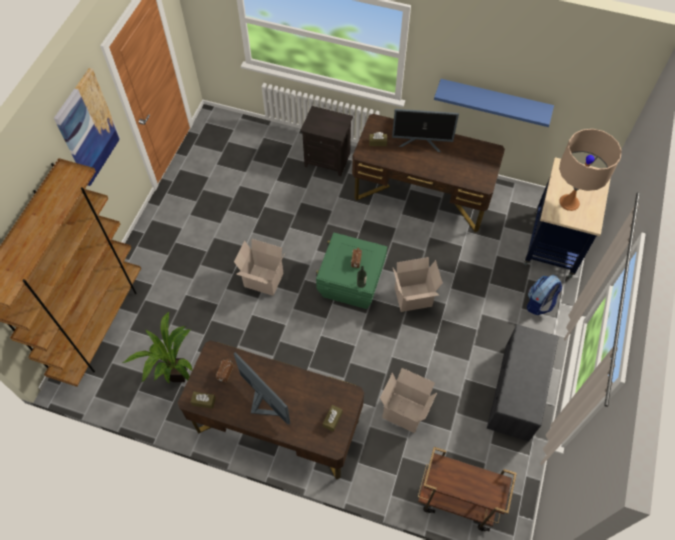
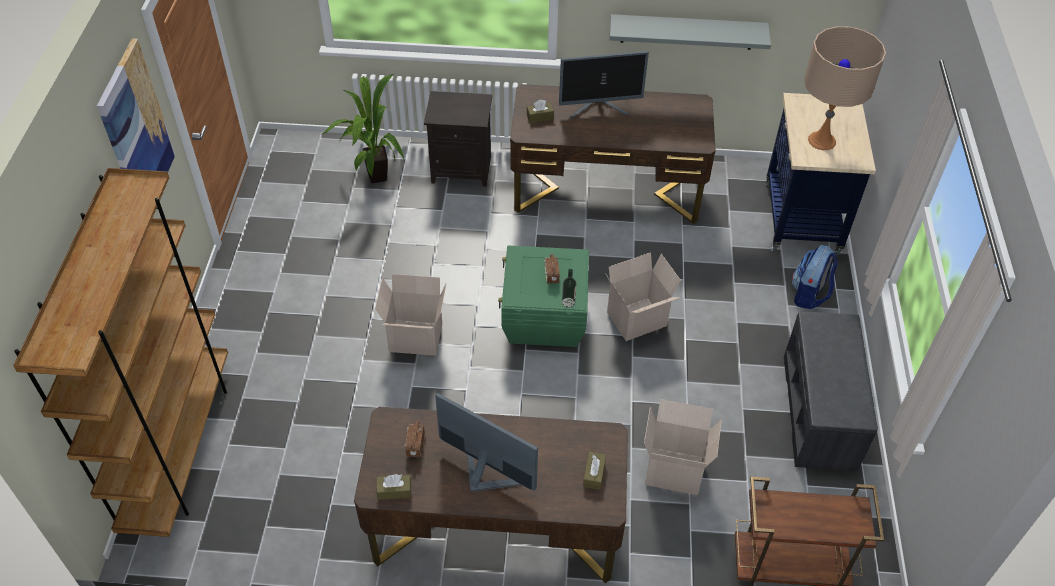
camera: 15 degrees left, 10 degrees down
potted plant [122,312,192,384] -> potted plant moved to [321,74,404,183]
blue shelf [434,79,554,127] -> grey shelf [610,14,771,50]

